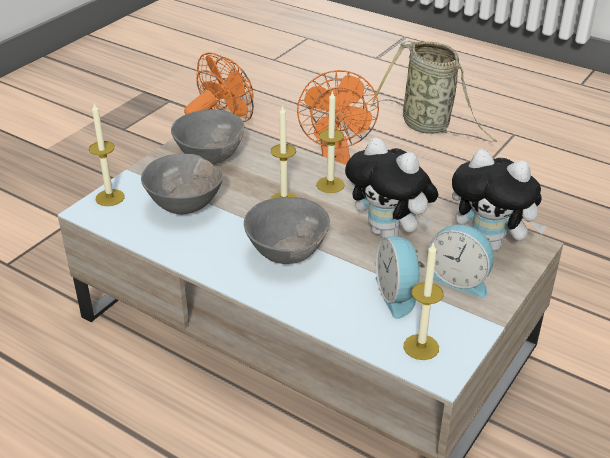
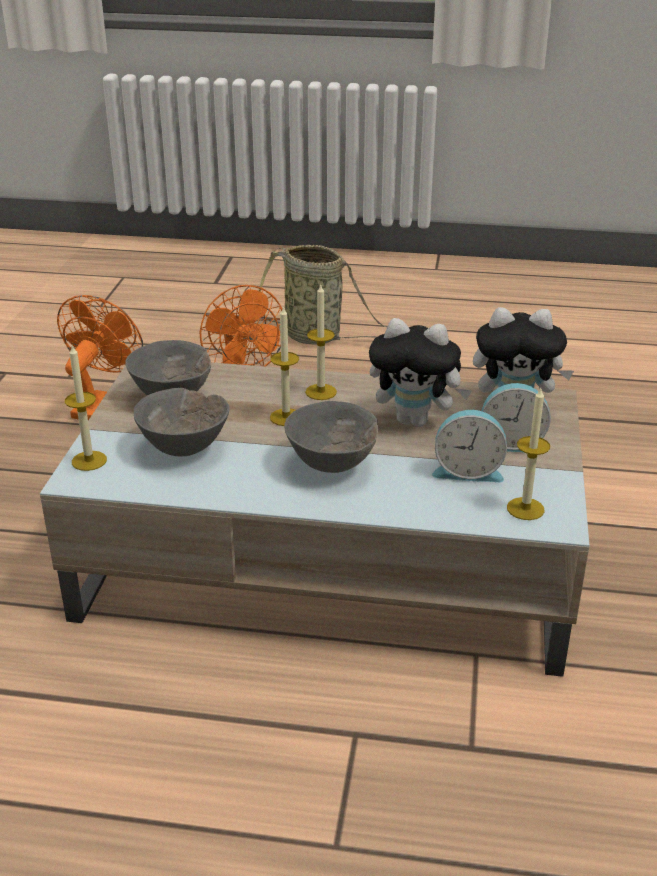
camera: 25 degrees left, 5 degrees down
alarm clock [375,236,425,319] -> alarm clock turned 45 degrees counterclockwise [432,410,507,482]

